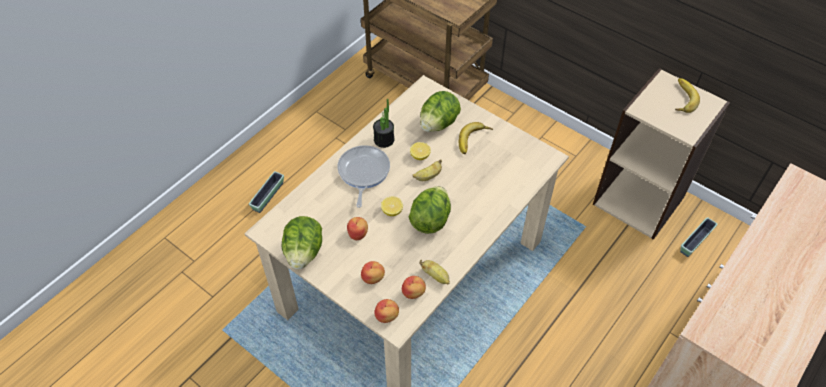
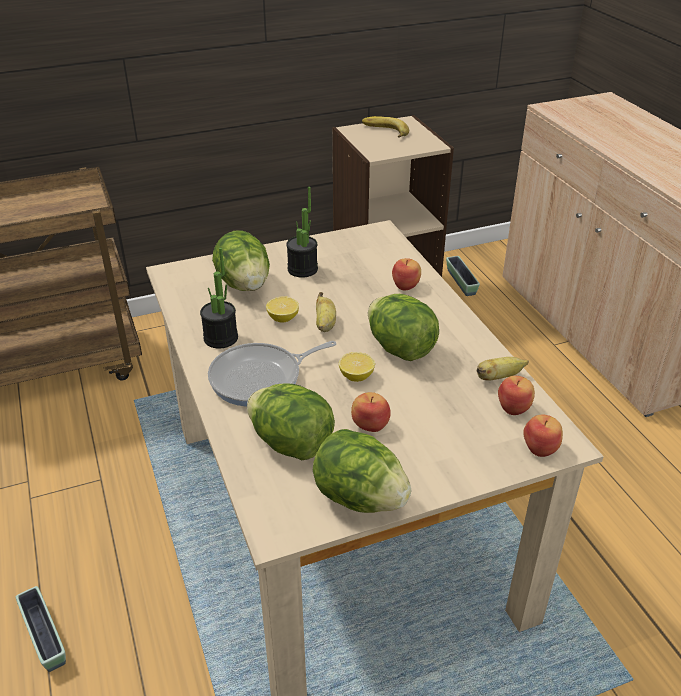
camera: 60 degrees left, 15 degrees down
frying pan [338,145,390,208] -> frying pan turned 60 degrees counterclockwise [208,341,336,407]
apple [361,261,385,284] -> apple moved to [392,258,421,290]
banana [459,122,493,154] -> potted plant [286,187,318,277]
none -> lettuce [247,384,335,460]

